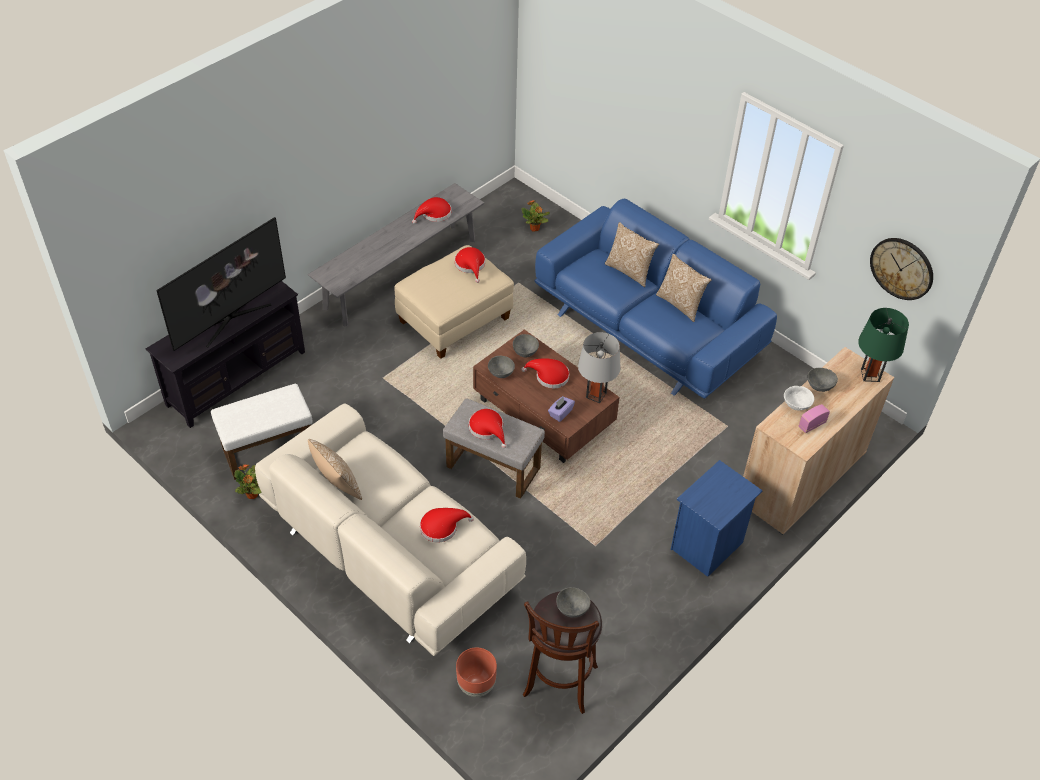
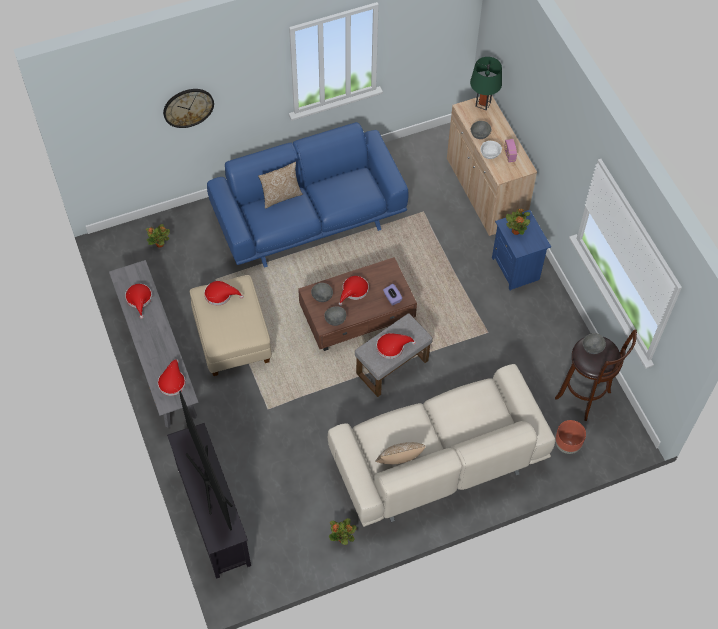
camera: 65 degrees left, 10 degrees up
white ottoman [211,384,313,480] -> none
red hat [420,508,474,543] -> red hat moved to [158,360,186,396]
grey table lamp [578,332,620,403] -> none
pillow [656,254,712,322] -> none
wall clock [870,238,933,300] -> wall clock moved to [163,89,214,128]
none -> potted plant [506,208,530,235]

